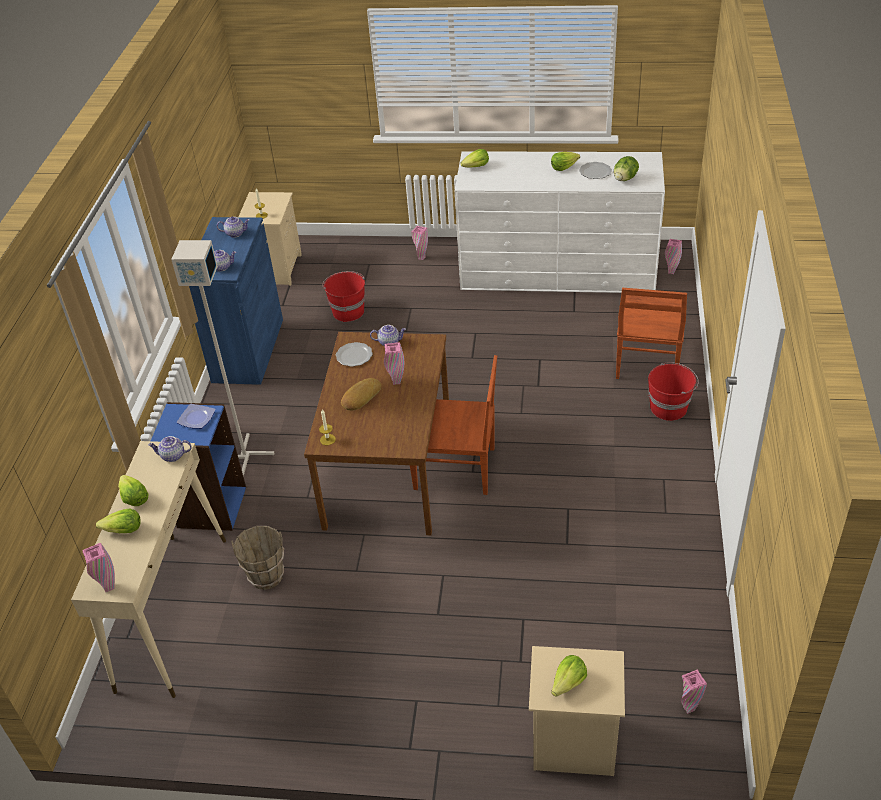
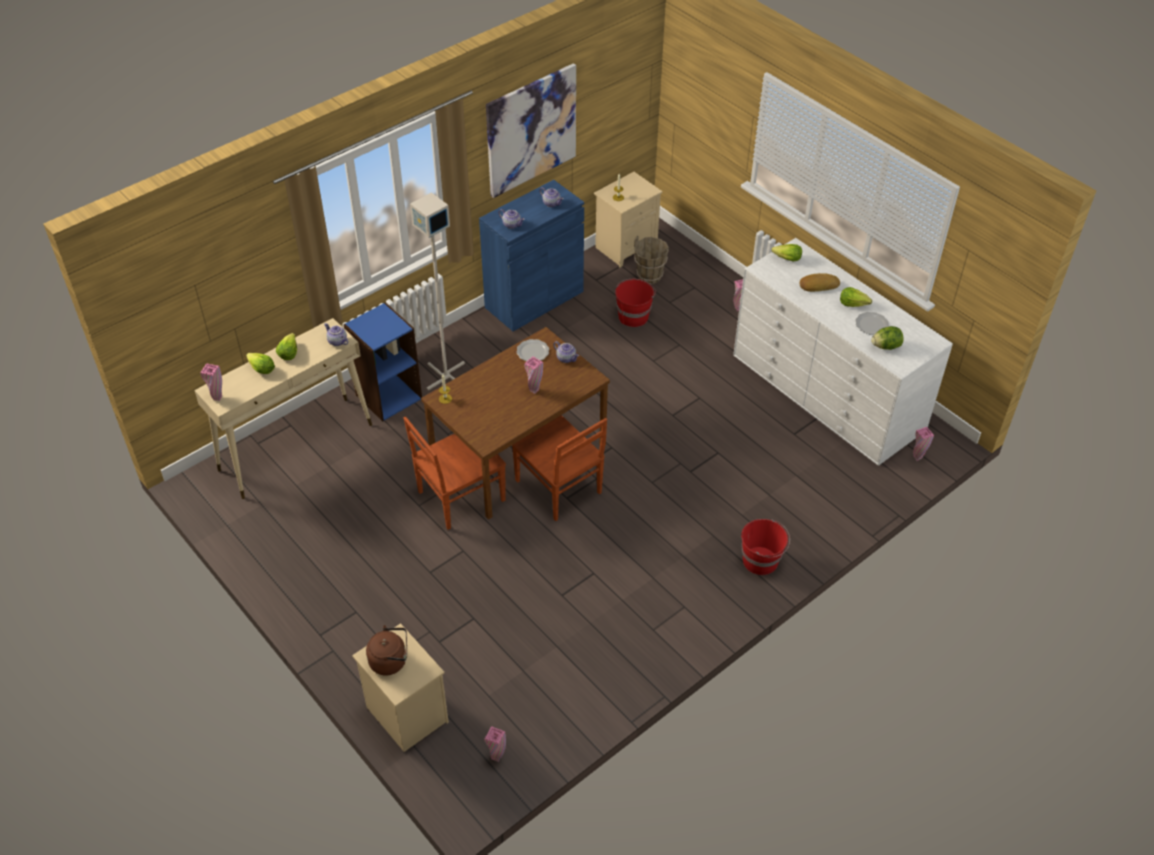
camera: 40 degrees right, 5 degrees up
plate [177,404,216,429] -> none
brown bucket [231,526,284,590] -> brown bucket moved to [634,236,669,284]
bread [341,378,381,411] -> bread moved to [800,273,840,292]
lettuce [551,655,587,696] -> brown kettle [366,625,407,675]
brown chair [616,288,687,379] -> brown chair moved to [403,417,506,530]
none -> picture [486,63,576,198]

